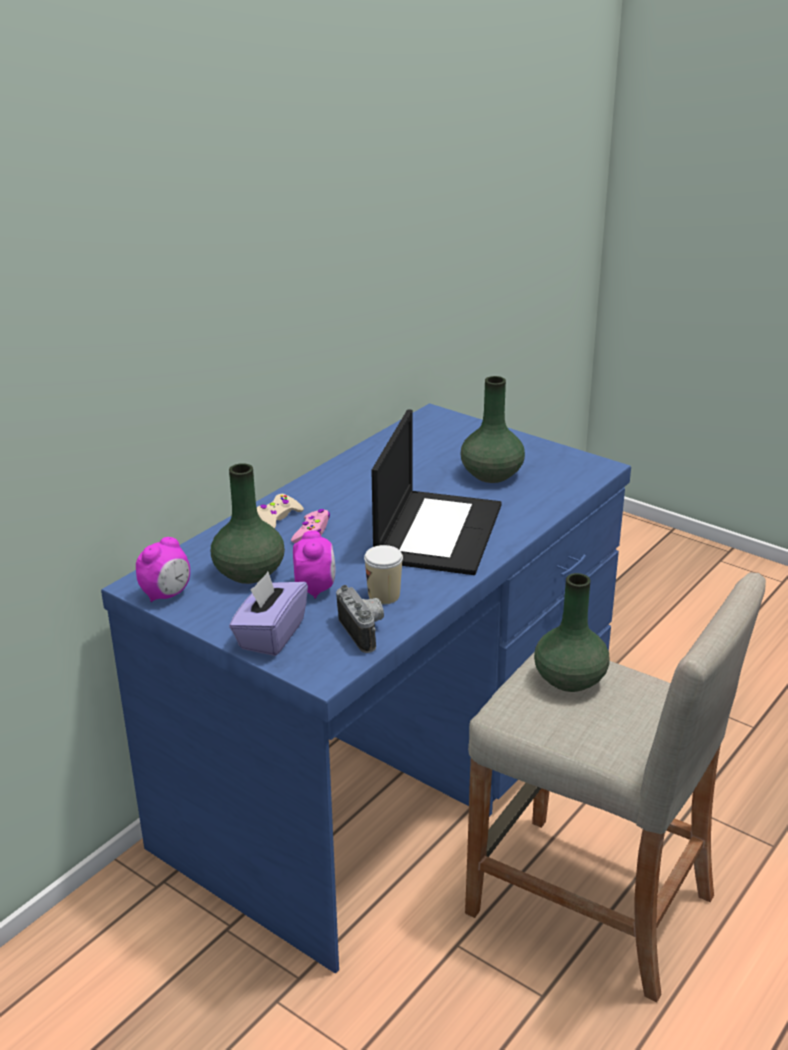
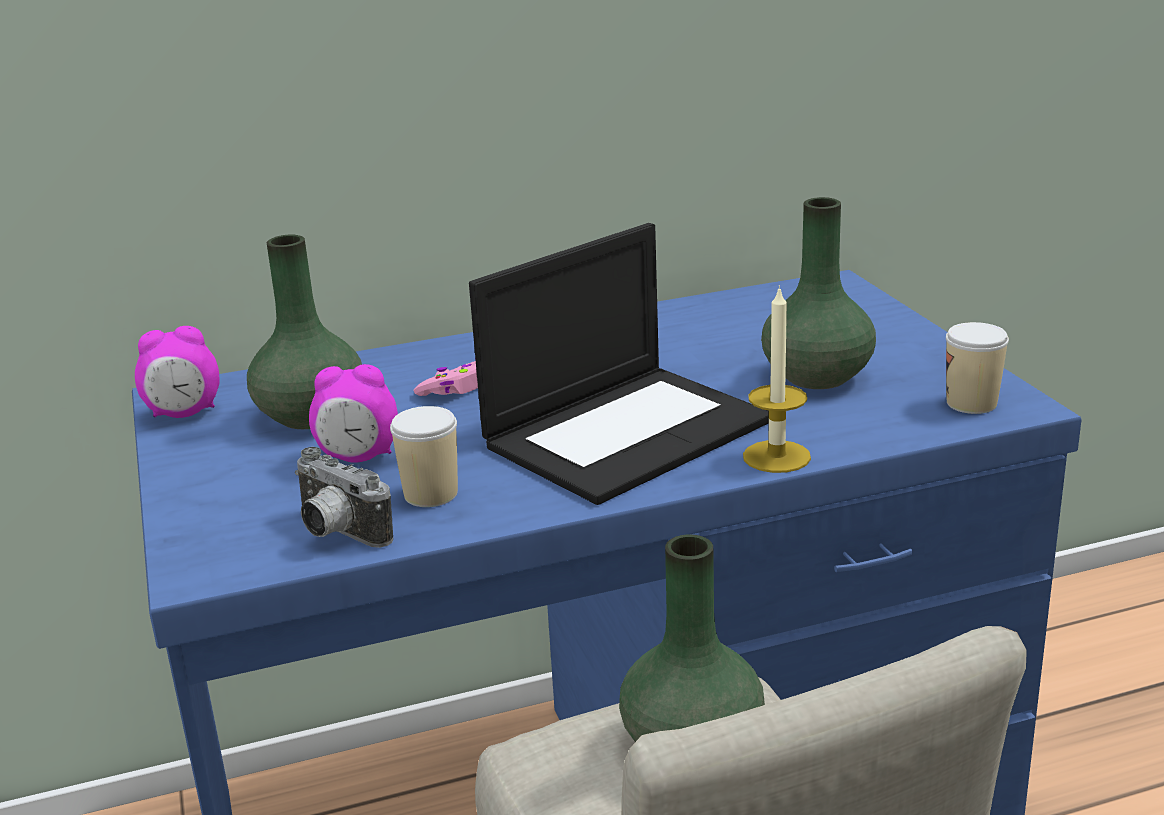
camera: 35 degrees right, 5 degrees down
purple tissue box [229,572,308,656] -> none
beige game controller [257,494,304,529] -> none
alarm clock [293,531,335,599] -> alarm clock turned 60 degrees clockwise [309,364,398,463]
camera [336,585,384,653] -> camera turned 120 degrees clockwise [295,447,393,548]
none -> candle [743,285,811,473]
none -> cup [946,322,1009,414]

